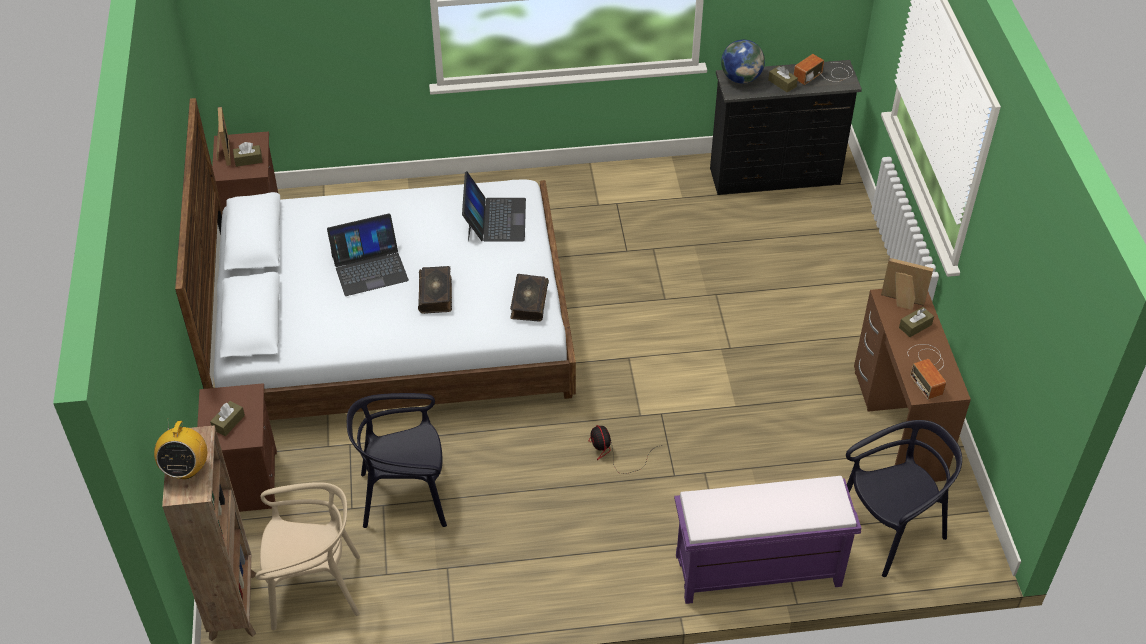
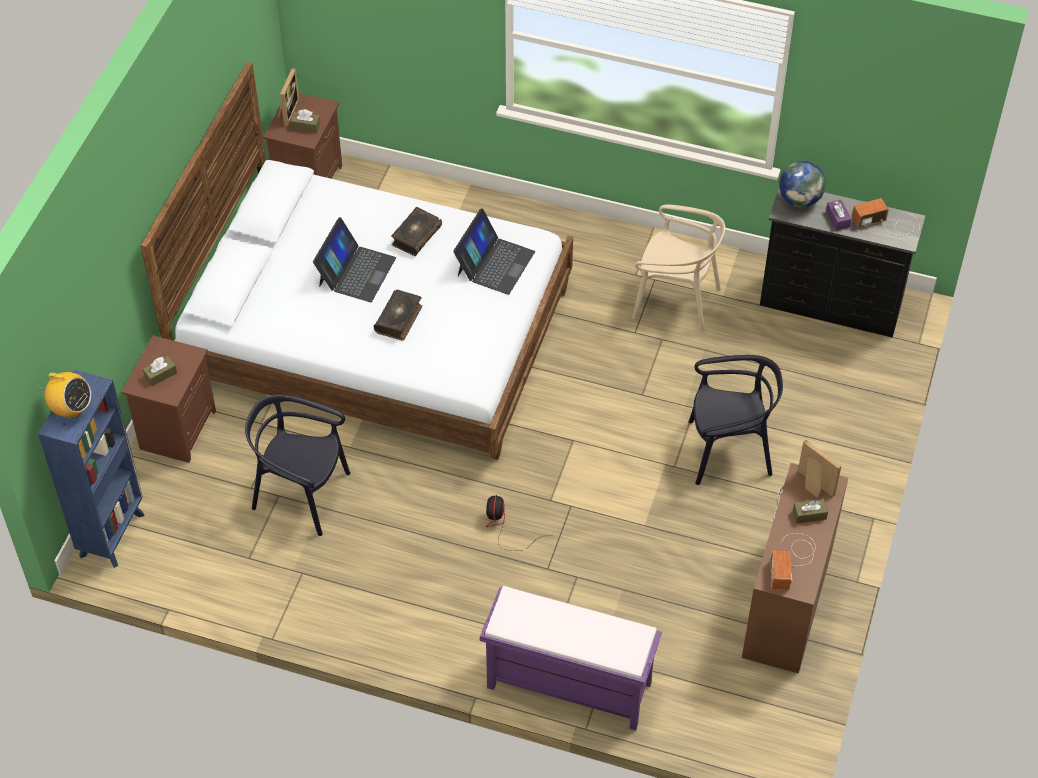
camera: 25 degrees right, 5 degrees up
radio [154,418,207,479] -> radio turned 90 degrees counterclockwise [37,372,91,418]
brown bookcase [162,425,256,641] -> blue bookcase [38,370,145,568]
beige chair [255,482,360,630] -> beige chair moved to [632,205,725,332]
laptop [327,213,409,296] -> laptop turned 75 degrees counterclockwise [313,217,396,302]
book [510,274,549,322] -> book moved to [391,207,442,256]
brown tissue box [768,66,798,92] -> purple tissue box [826,200,852,230]
black chair [846,420,962,577] -> black chair moved to [689,355,783,485]

